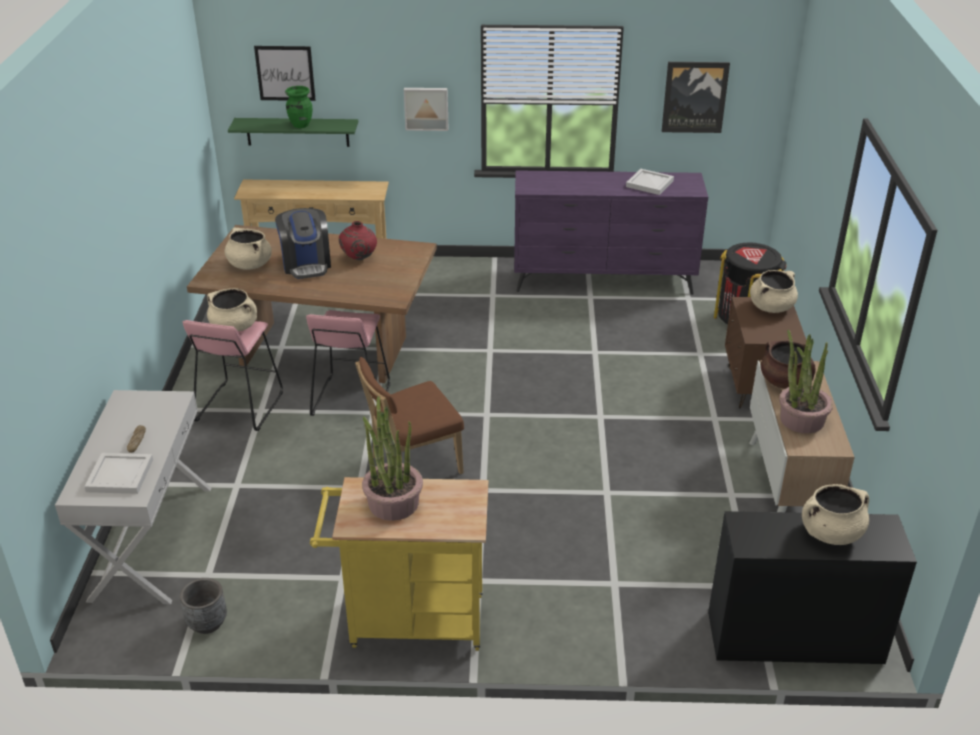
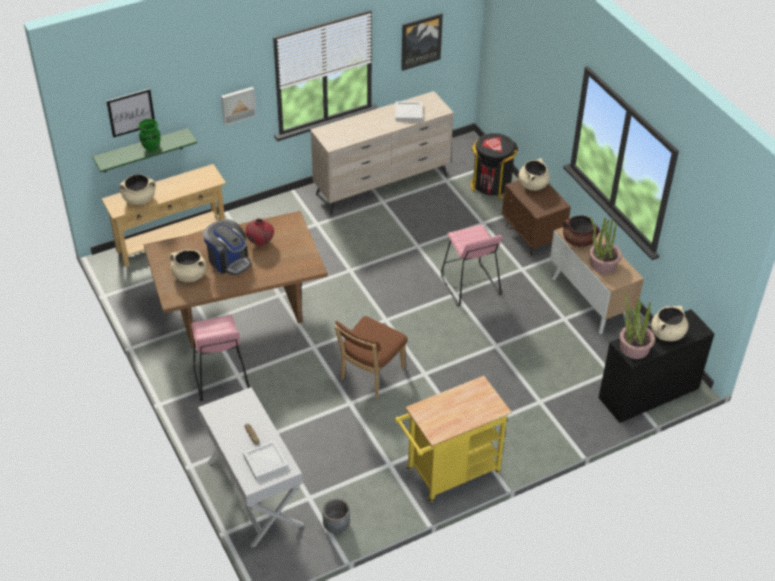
camera: 30 degrees left, 10 degrees up
beige cooking pot [207,288,257,331] -> beige cooking pot moved to [119,174,156,205]
pink stool [306,310,390,416] -> pink stool moved to [441,225,502,306]
potted plant [362,396,423,521] -> potted plant moved to [619,294,655,359]
purple dresser [514,170,708,295] -> beige dresser [310,91,454,215]

